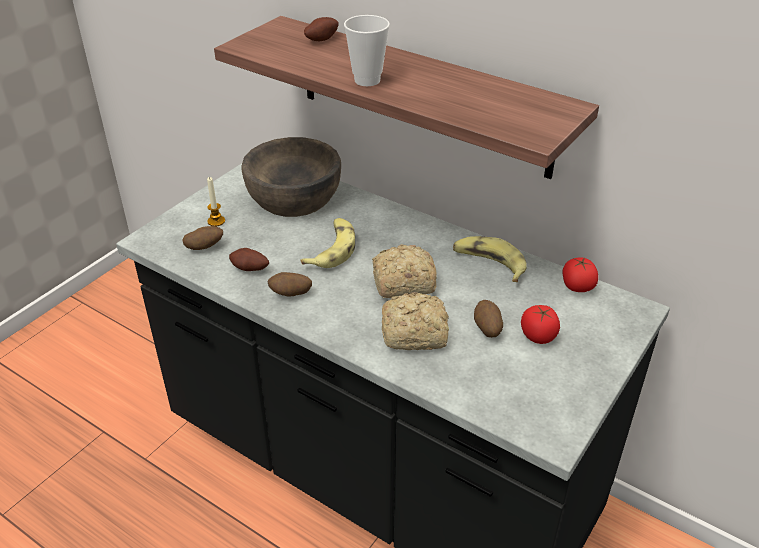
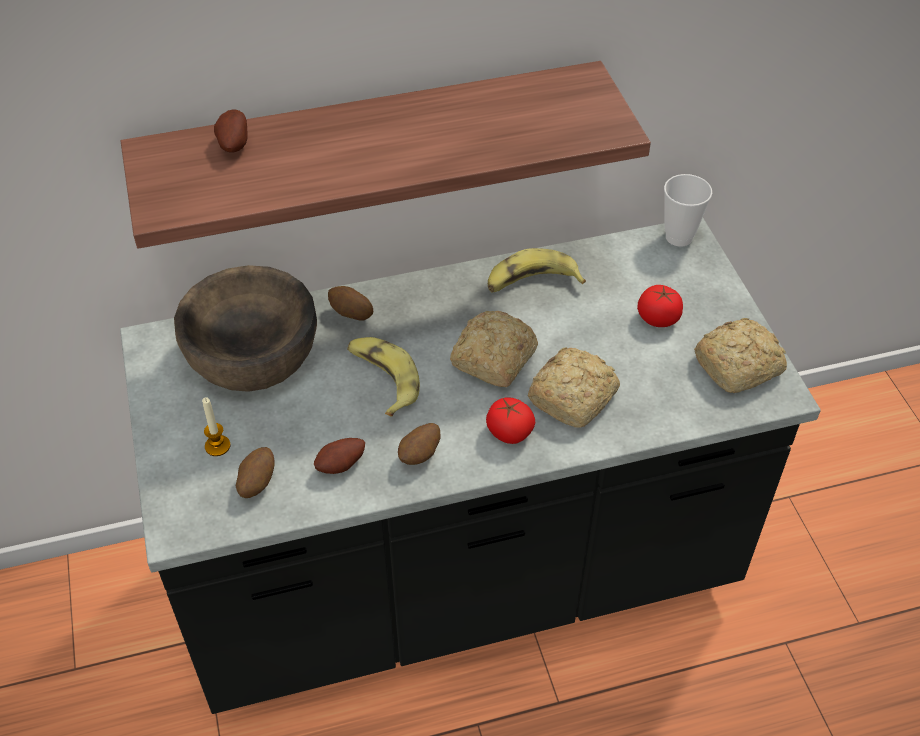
camera: 50 degrees left, 10 degrees up
cup [344,15,390,86] -> cup moved to [664,174,712,247]
potato [474,300,503,338] -> potato moved to [328,286,373,321]
tomato [562,257,598,292] -> tomato moved to [486,397,535,444]
none -> bread [694,318,787,393]

